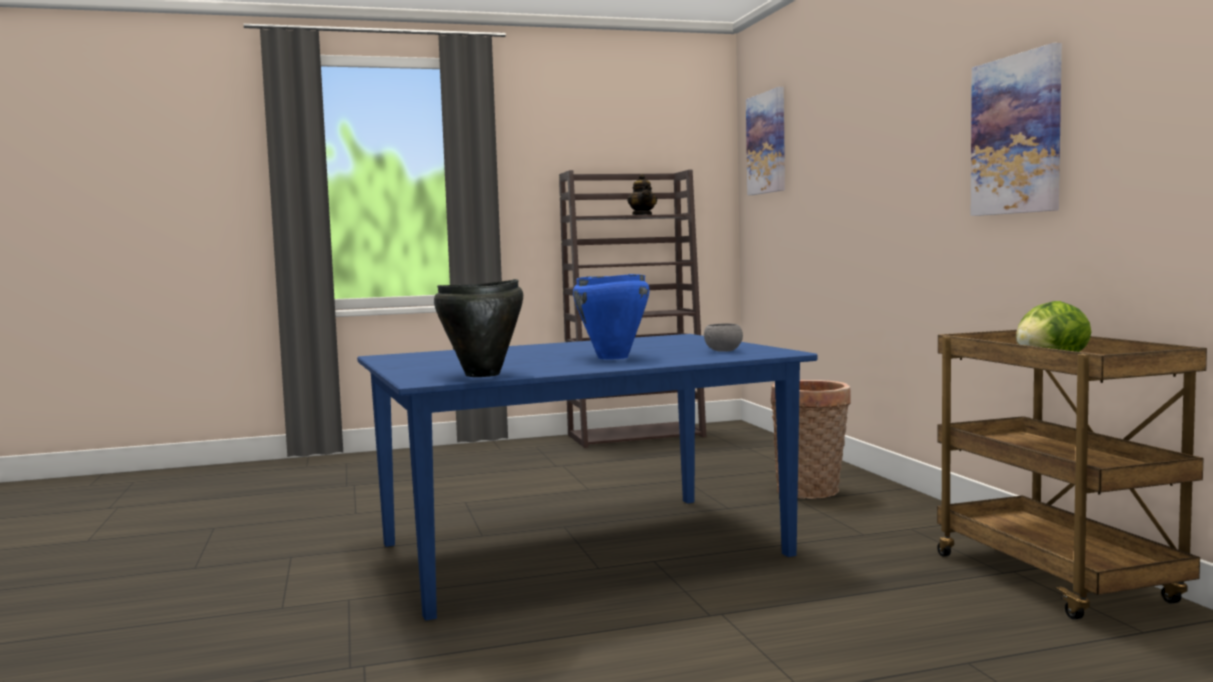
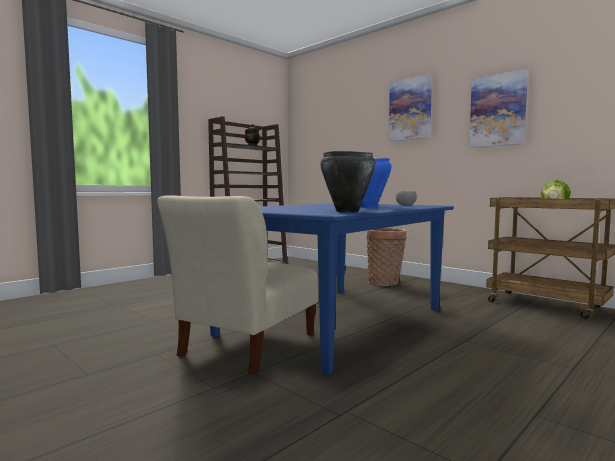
camera: 30 degrees left, 0 degrees up
picture [746,87,785,195] -> picture moved to [389,74,432,142]
none -> beige chair [157,195,318,375]

